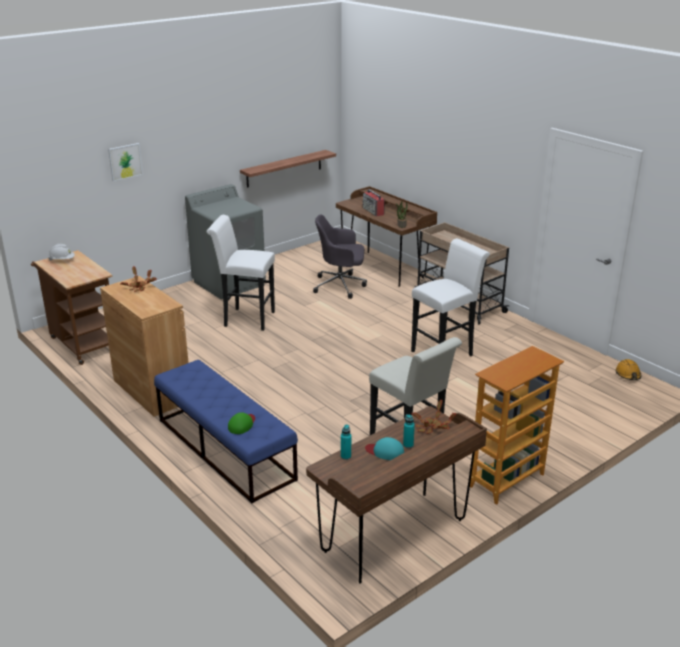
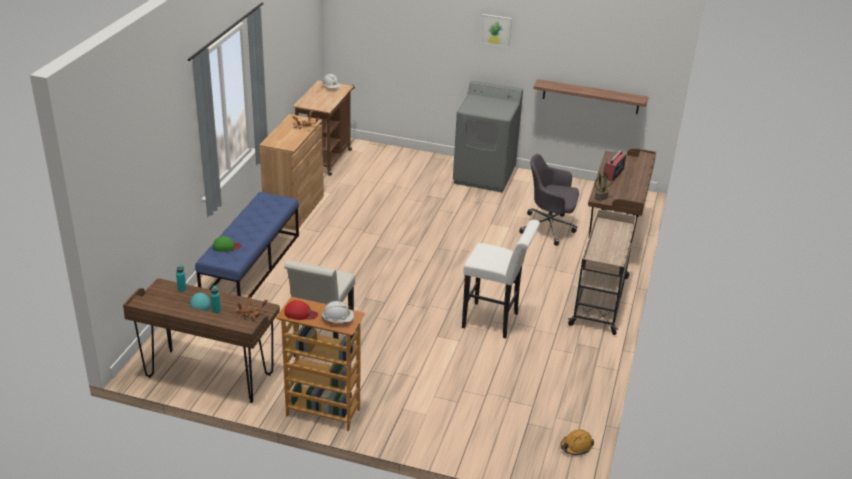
camera: 55 degrees right, 5 degrees up
picture [108,143,143,181] -> picture moved to [480,14,512,47]
white stool [206,215,275,331] -> none
grey office chair [313,215,367,299] -> grey office chair turned 45 degrees counterclockwise [519,154,579,246]
none -> red cap [284,300,318,320]
none -> white hard hat [321,301,354,322]

